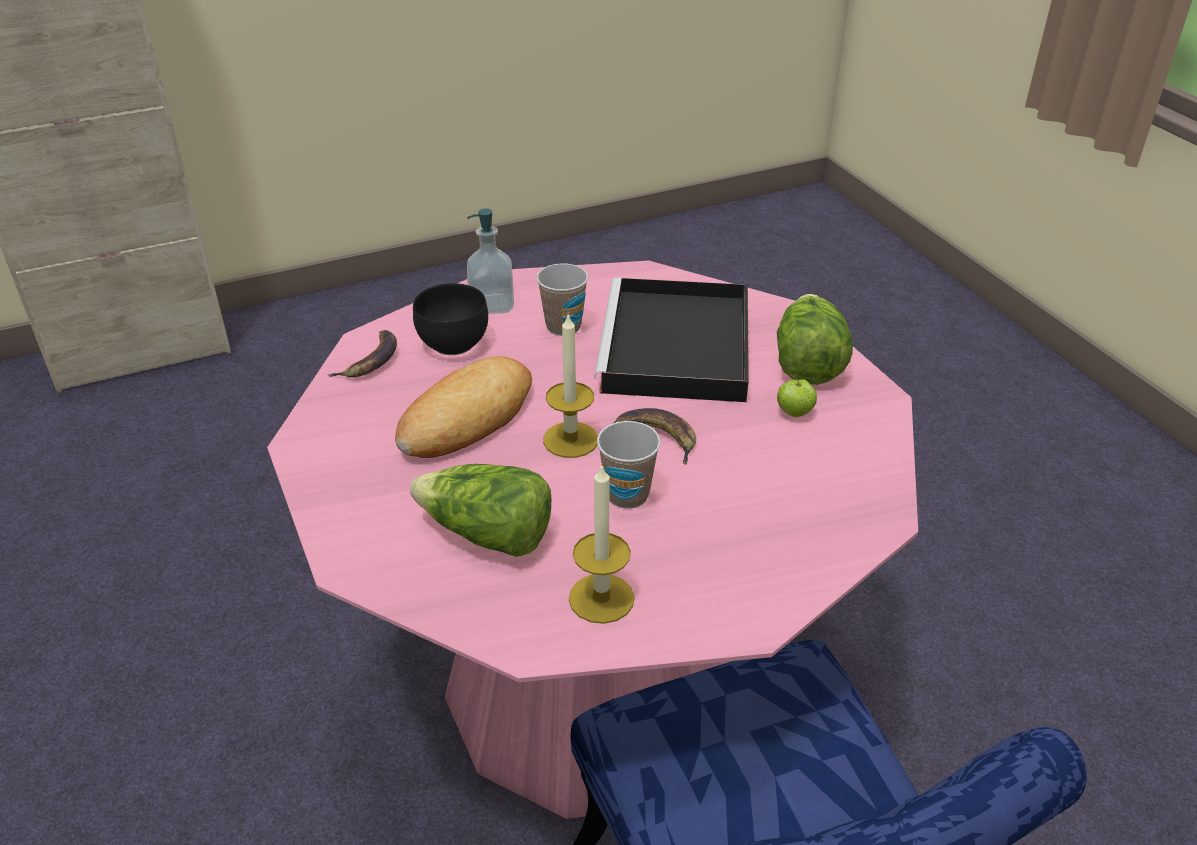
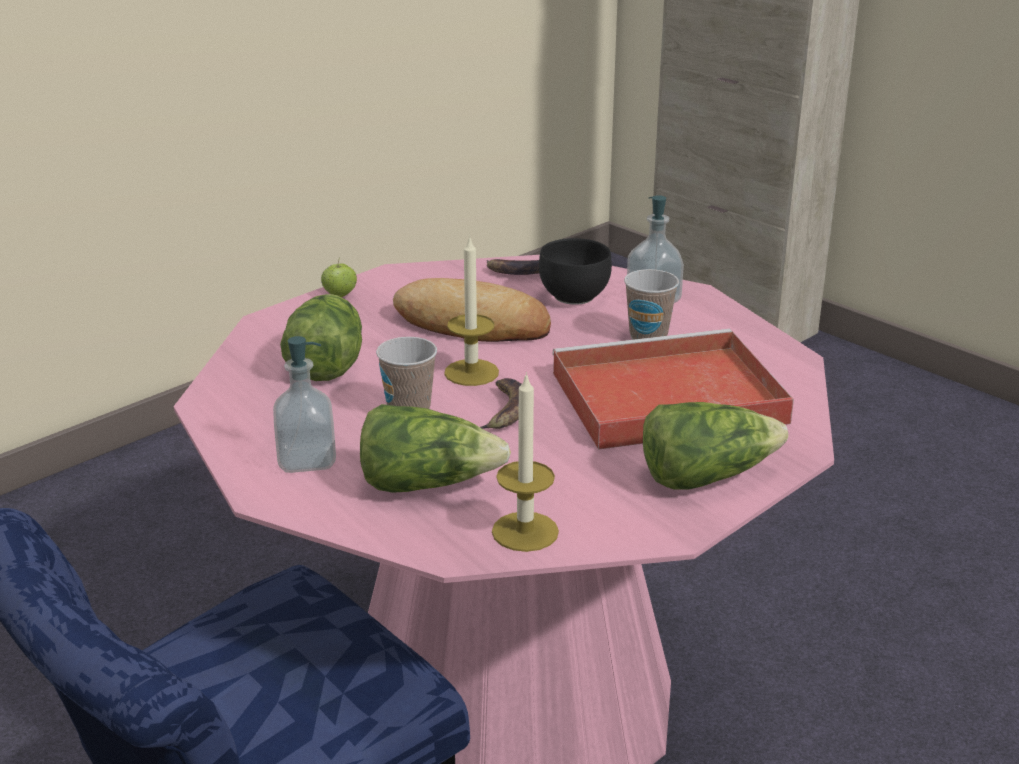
camera: 70 degrees right, 10 degrees down
candle [569,463,635,624] -> candle moved to [492,372,559,552]
black tray [594,277,749,402] -> red tray [552,329,794,450]
apple [777,377,817,417] -> apple moved to [321,257,357,297]
none -> soap dispenser [273,336,336,473]
none -> lettuce [360,404,511,493]

